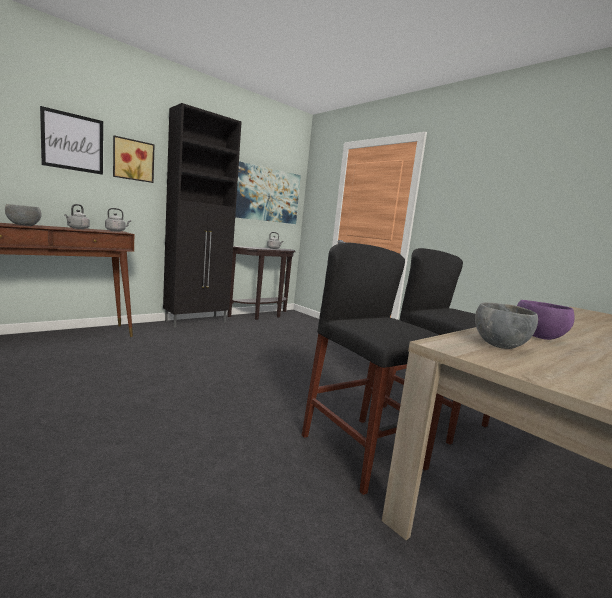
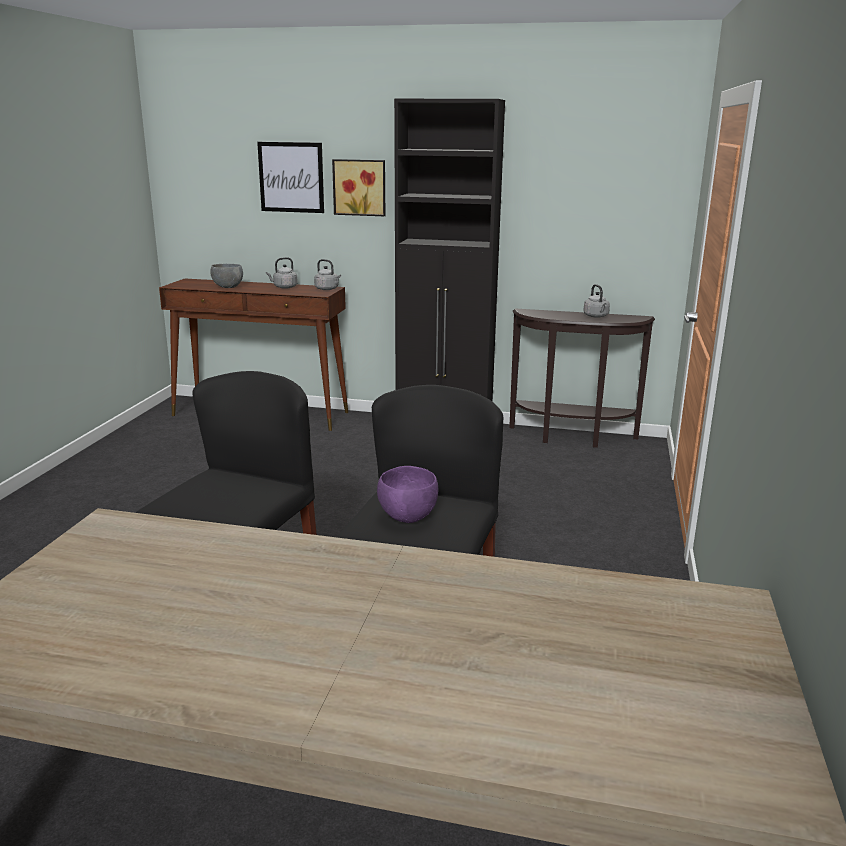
camera: 55 degrees right, 10 degrees up
picture [235,161,301,224] -> none
grey bowl [475,302,538,349] -> none
purple bowl [517,300,574,340] -> purple bowl moved to [377,466,438,523]

